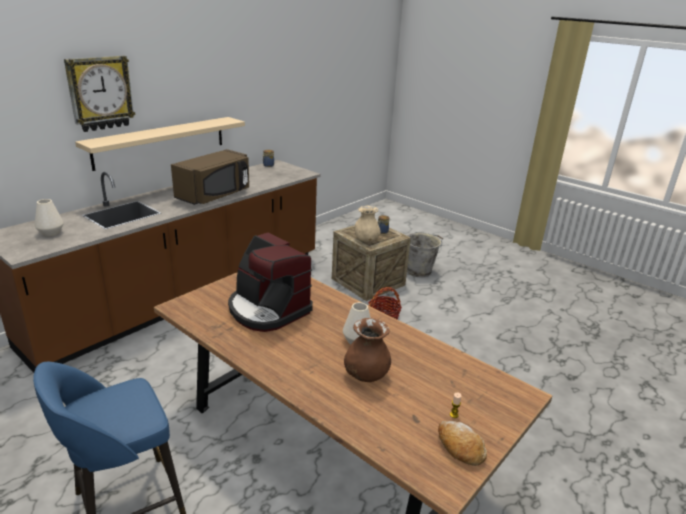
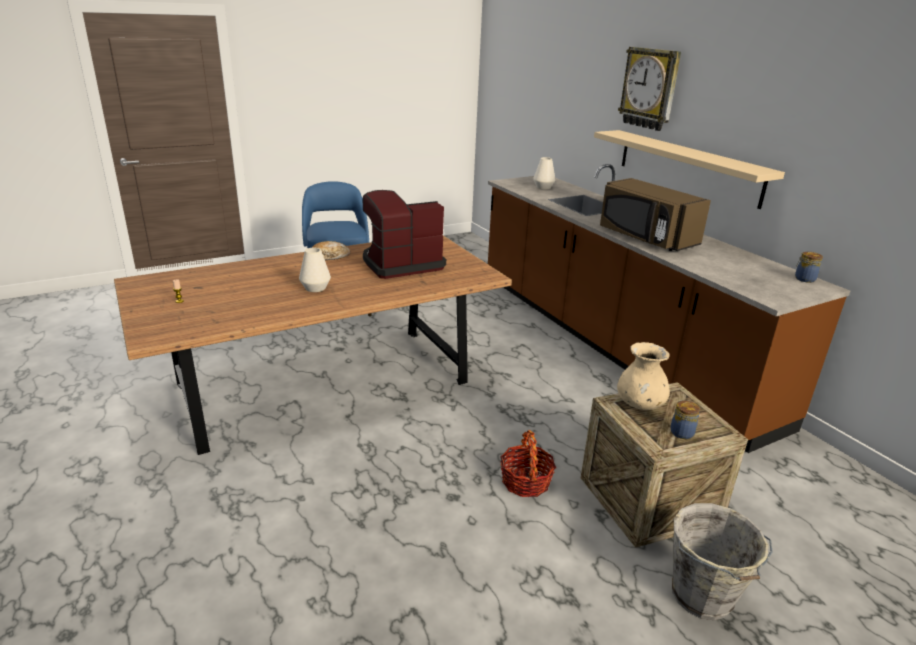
camera: 110 degrees right, 0 degrees up
brown vase [344,318,391,382] -> none
bread [438,421,487,466] -> bread moved to [312,241,351,260]

